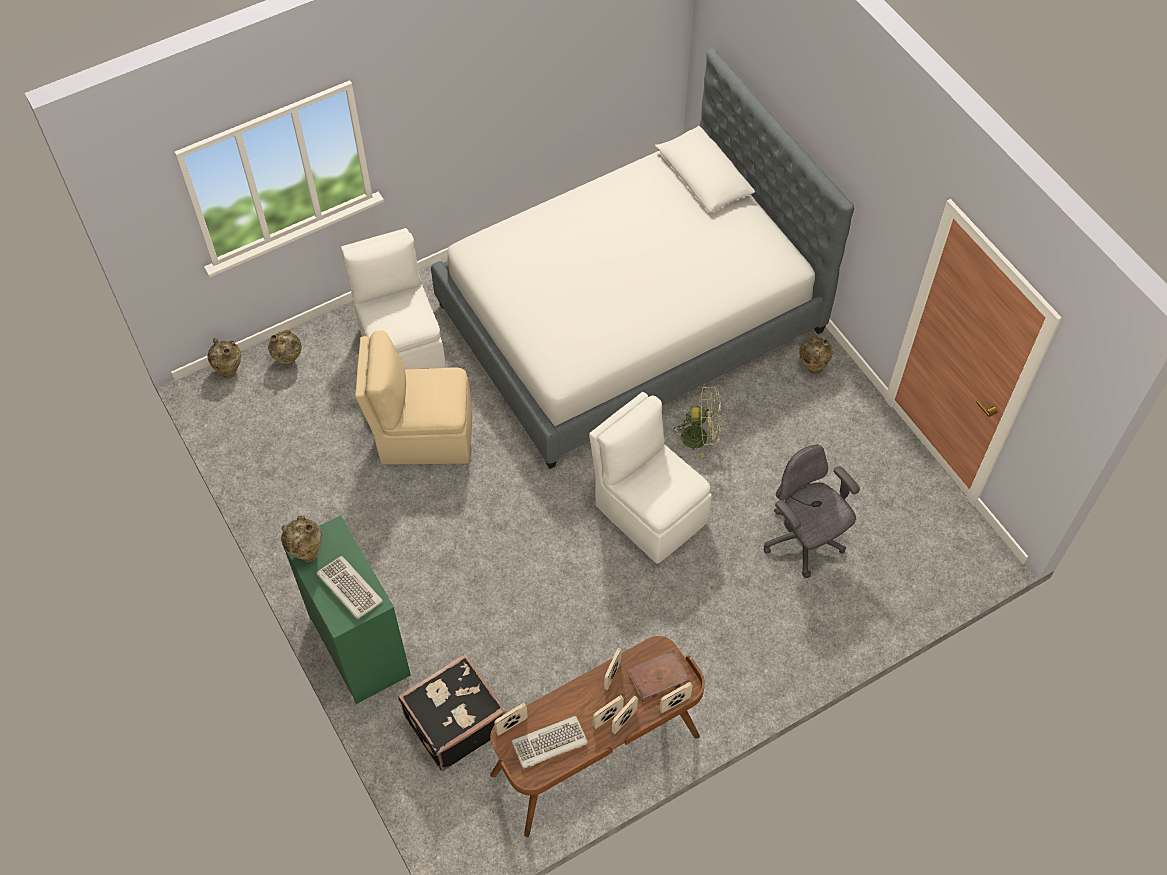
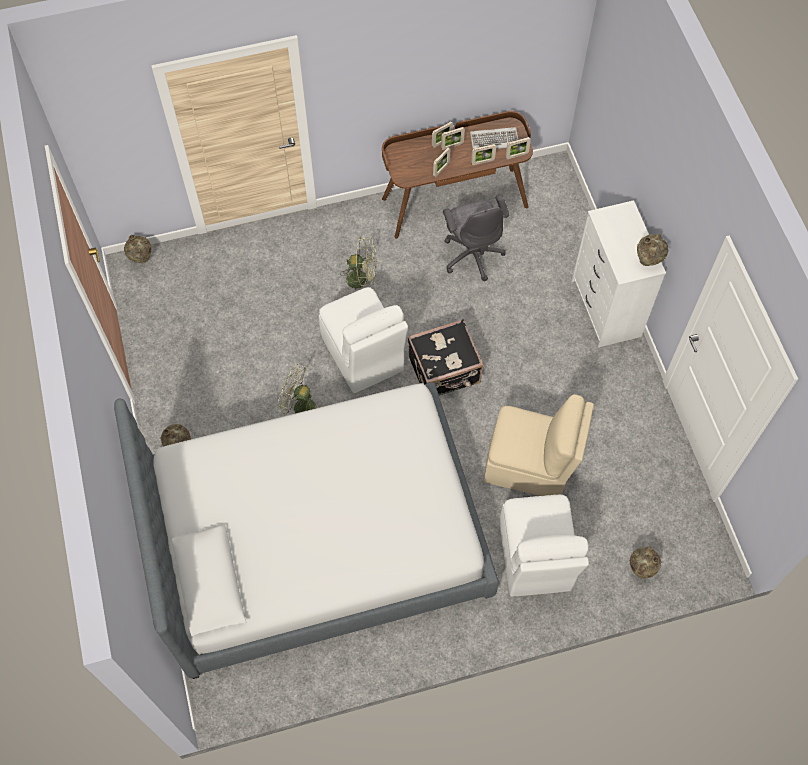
camera: 165 degrees left, 5 degrees up
beige vase [208,338,241,378] -> beige vase moved to [124,235,152,263]
green dresser [282,515,411,704] -> white dresser [572,200,666,347]
keyboard [316,556,383,619] -> none
black suitcase [398,653,505,771] -> black suitcase moved to [408,319,484,396]
brown book [627,650,690,702] -> none
picture frame [659,682,693,713] -> picture frame moved to [471,144,496,165]
grey office chair [764,444,860,578] -> grey office chair moved to [443,195,509,281]
none -> green fan [340,238,377,290]

